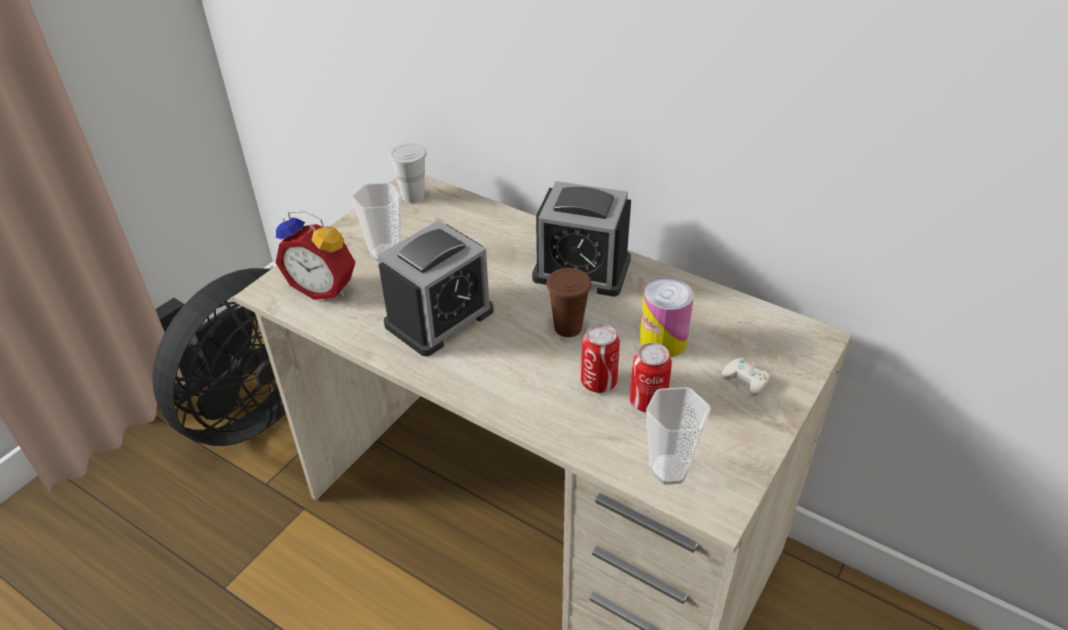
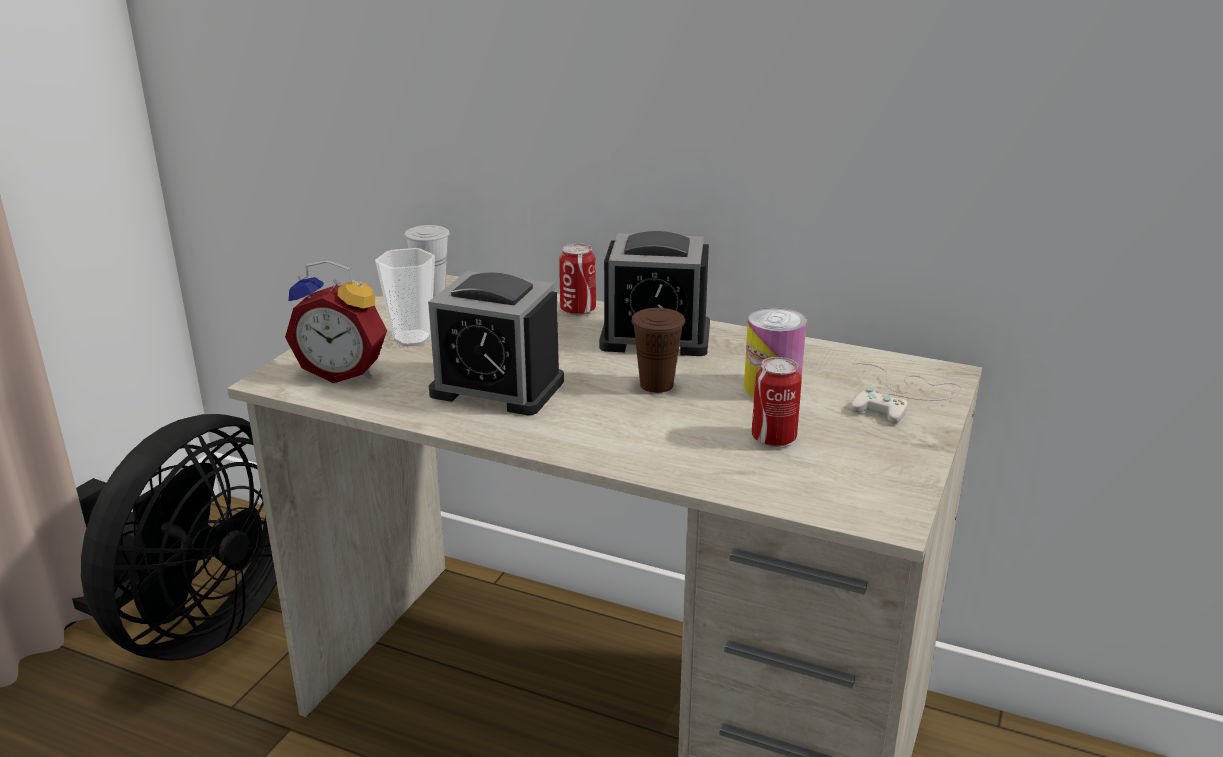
camera: 10 degrees left, 15 degrees down
alarm clock [378,220,494,357] -> alarm clock turned 75 degrees clockwise [428,271,564,415]
can [581,324,620,393] -> can moved to [559,243,596,315]
cup [646,387,711,485] -> none

